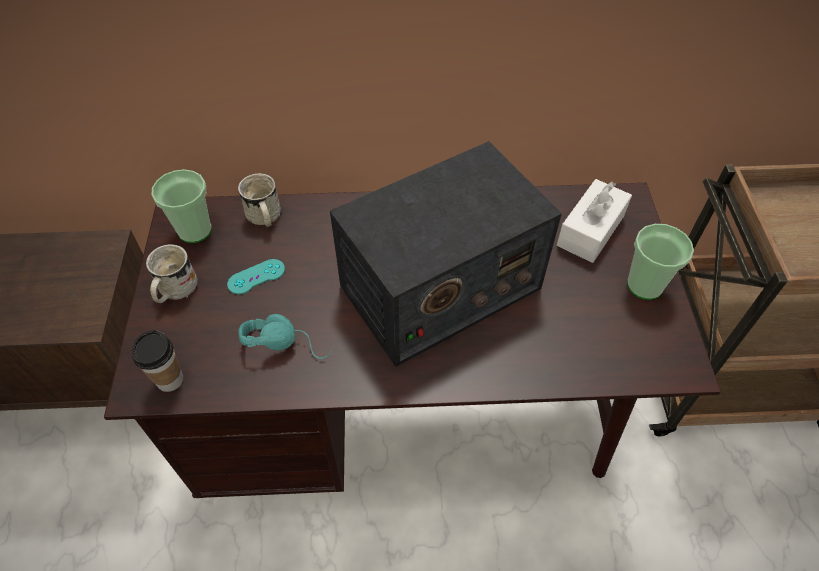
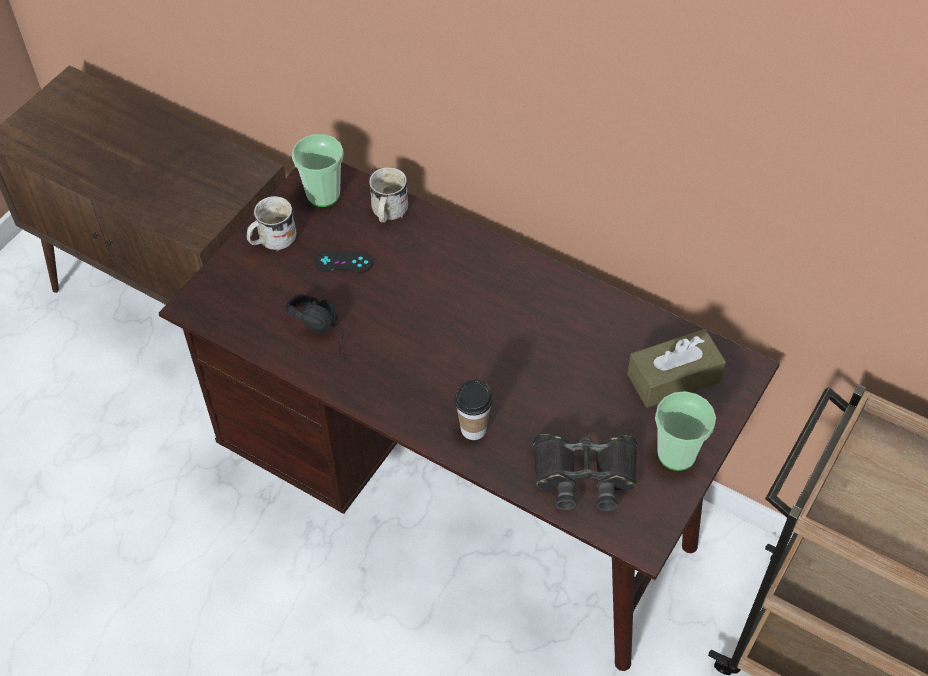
camera: 35 degrees right, 0 degrees up
cup [132,330,183,392] -> cup moved to [455,379,492,440]
turquoise game controller [227,259,285,295] -> black game controller [314,251,373,273]
turquoise headphones [238,314,332,359] -> black headphones [286,294,352,359]
radio [330,141,562,367] -> none
white tissue box [557,179,632,263] -> brown tissue box [627,329,726,408]
none -> black binoculars [533,434,637,511]

